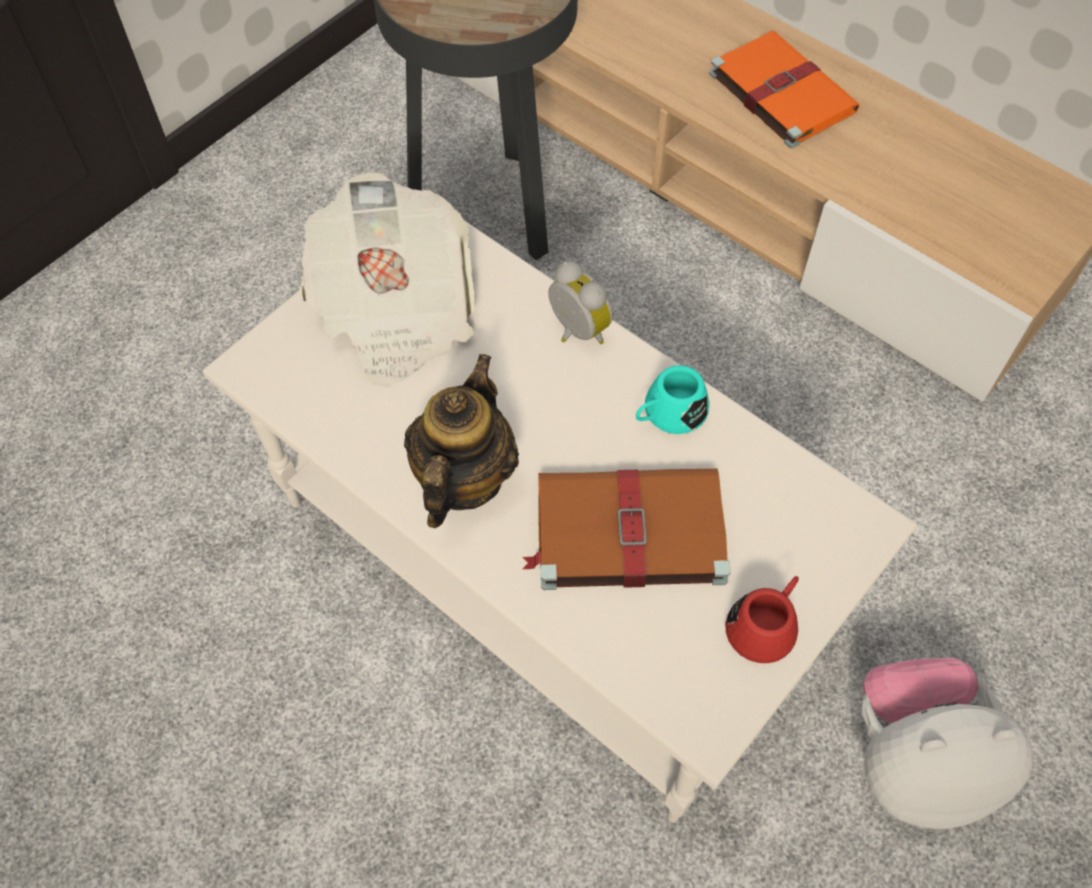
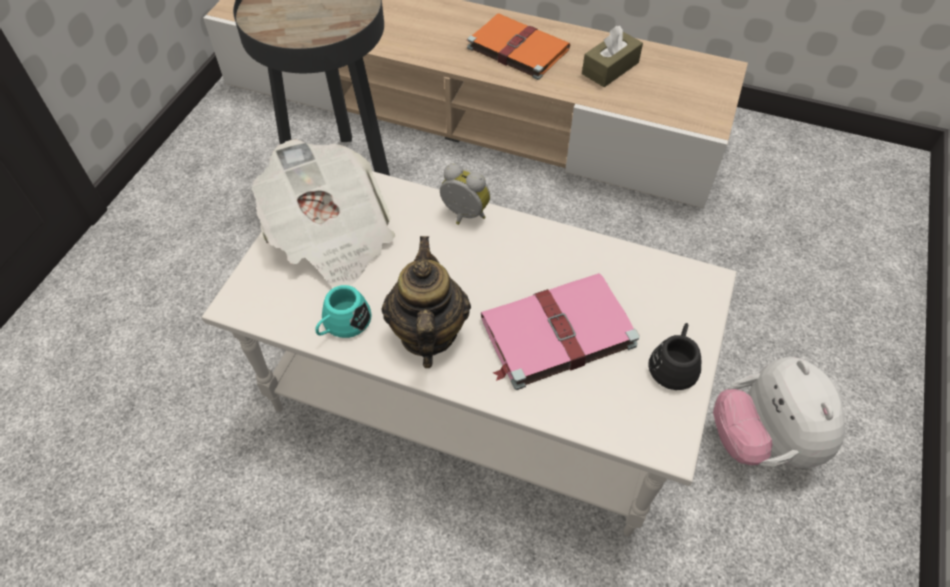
camera: 20 degrees left, 5 degrees down
brown book [522,469,731,590] -> pink book [481,273,640,390]
turquoise mug [636,365,709,434] -> turquoise mug moved to [315,285,372,338]
red mug [725,576,799,663] -> black mug [648,323,701,390]
plush toy [862,658,1033,829] -> plush toy turned 75 degrees counterclockwise [713,357,845,468]
none -> brown tissue box [582,25,643,87]

